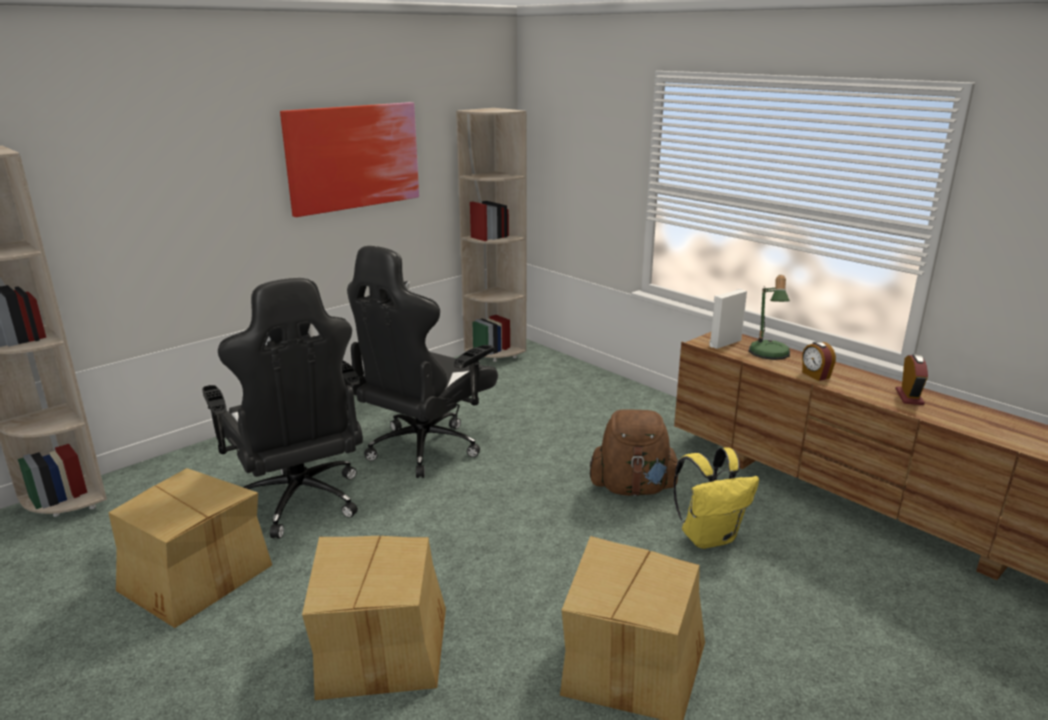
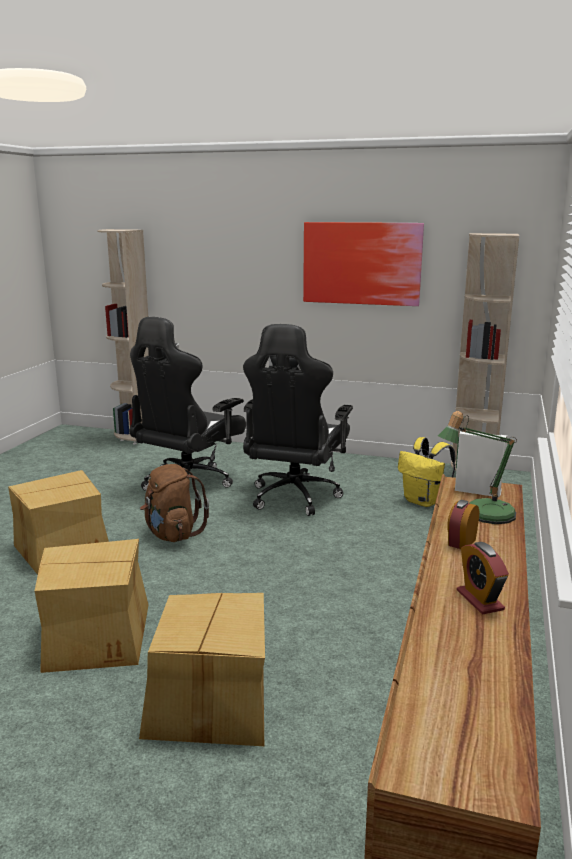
camera: 60 degrees right, 5 degrees down
cardboard box [108,468,272,628] -> cardboard box moved to [139,593,265,746]
black office chair [347,246,498,478] -> black office chair turned 75 degrees counterclockwise [243,324,353,516]
brown backpack [590,409,678,496] -> brown backpack moved to [140,464,209,542]
yellow backpack [673,447,759,549] -> yellow backpack moved to [398,437,455,507]
alarm clock [895,354,928,405] -> alarm clock turned 90 degrees clockwise [457,542,509,615]

